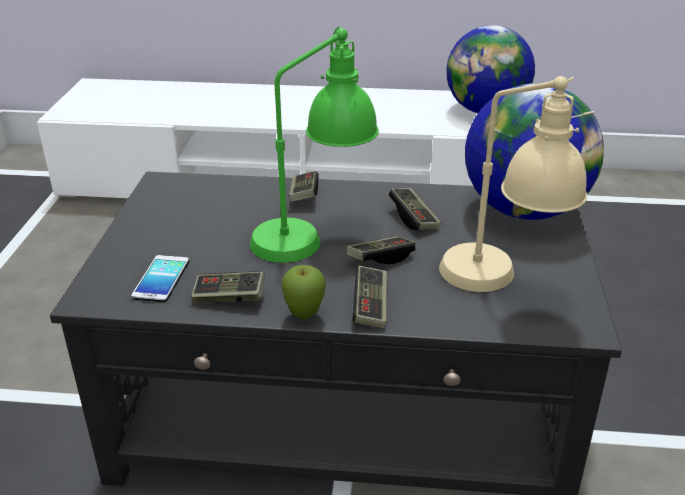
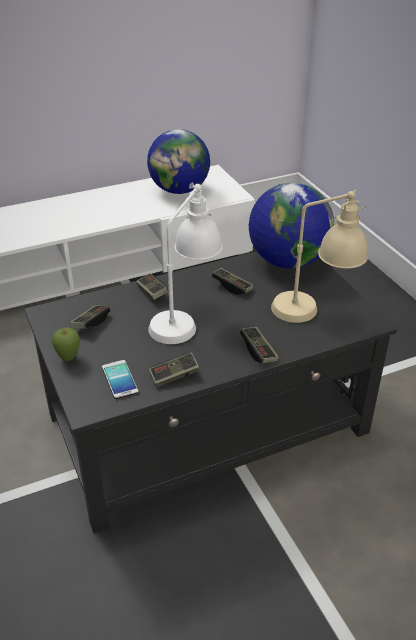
camera: 30 degrees left, 5 degrees up
green table lamp [250,27,379,263] -> white table lamp [148,183,223,344]
apple [282,265,326,319] -> apple moved to [52,327,80,361]
game controller [346,236,415,264] -> game controller moved to [70,305,110,329]

